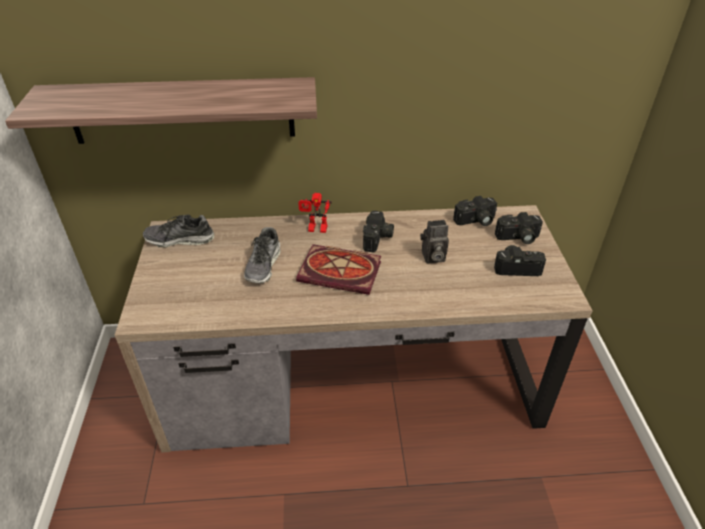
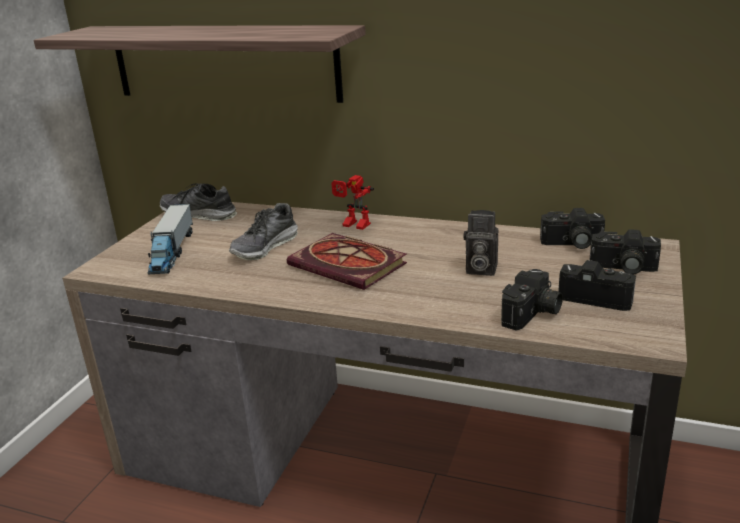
camera: 25 degrees right, 15 degrees down
camera [363,211,394,253] -> camera moved to [501,269,563,331]
none -> toy truck [147,204,193,274]

